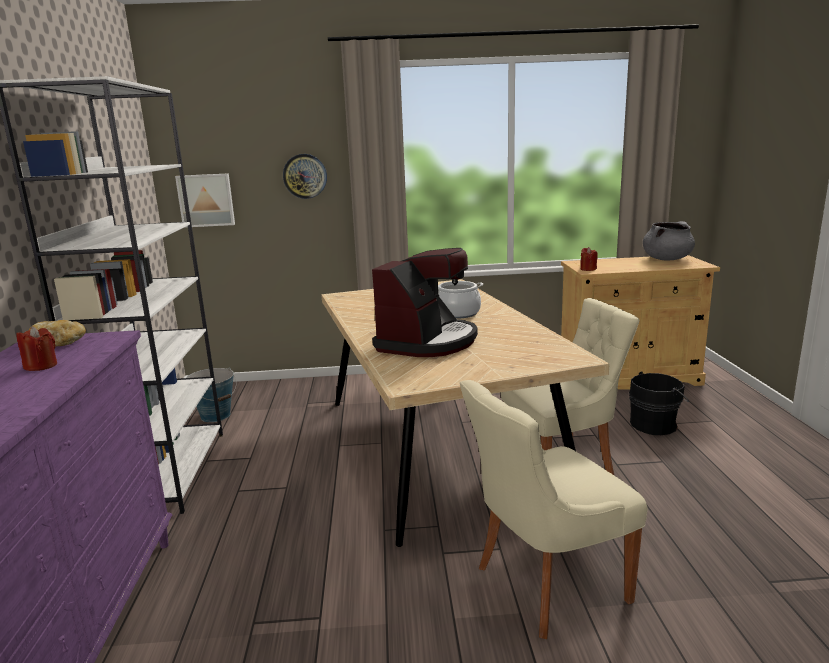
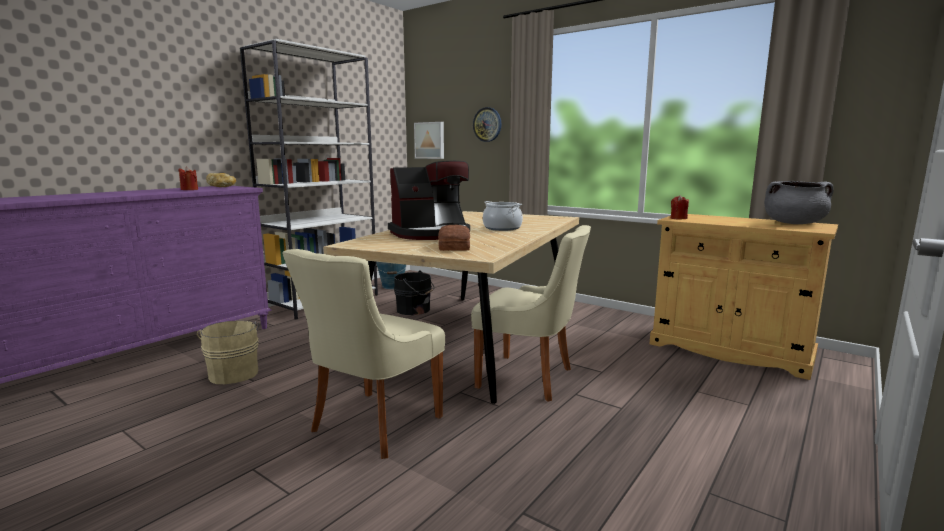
camera: 40 degrees right, 5 degrees down
beige chair [460,380,647,639] -> beige chair turned 75 degrees counterclockwise [282,249,445,459]
black bucket [629,372,689,435] -> black bucket moved to [394,271,434,315]
none -> beige bucket [197,321,259,384]
none -> bread [438,225,470,251]

